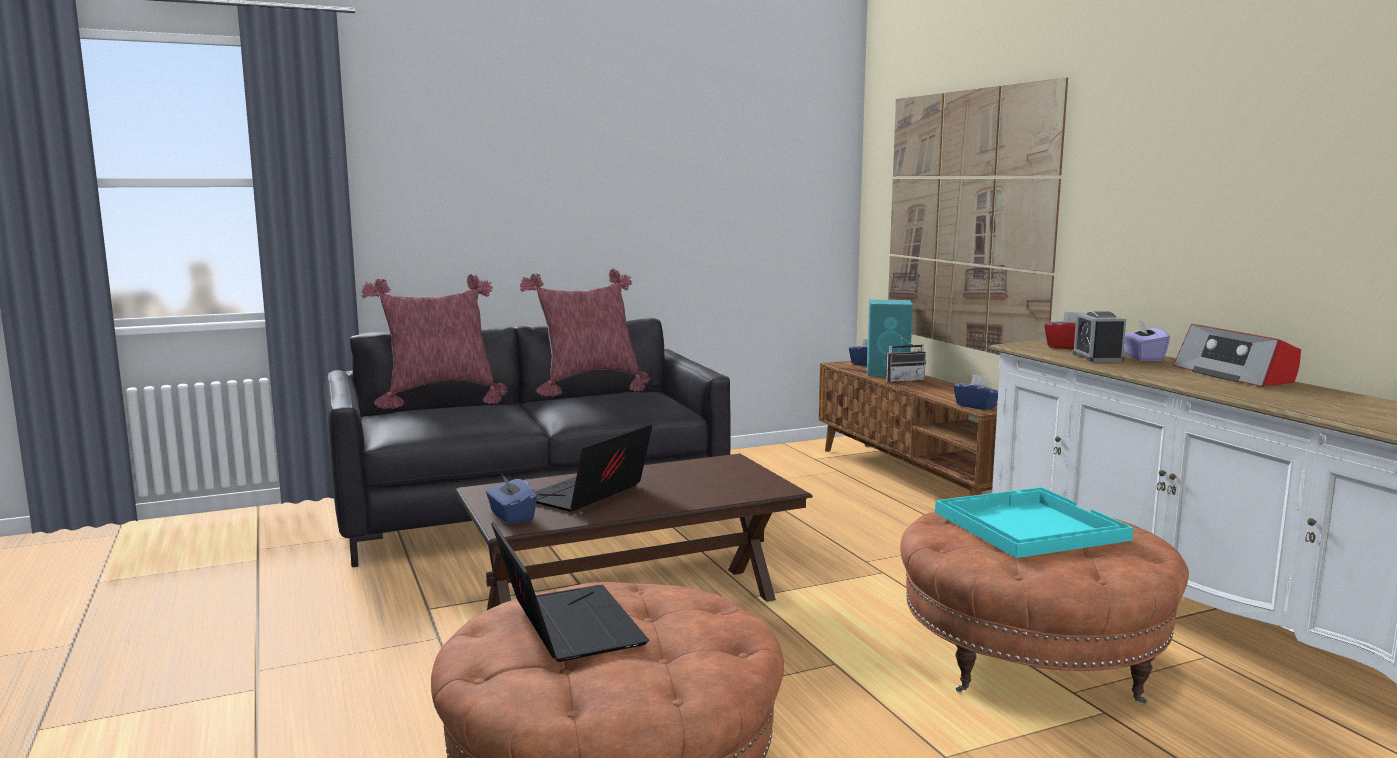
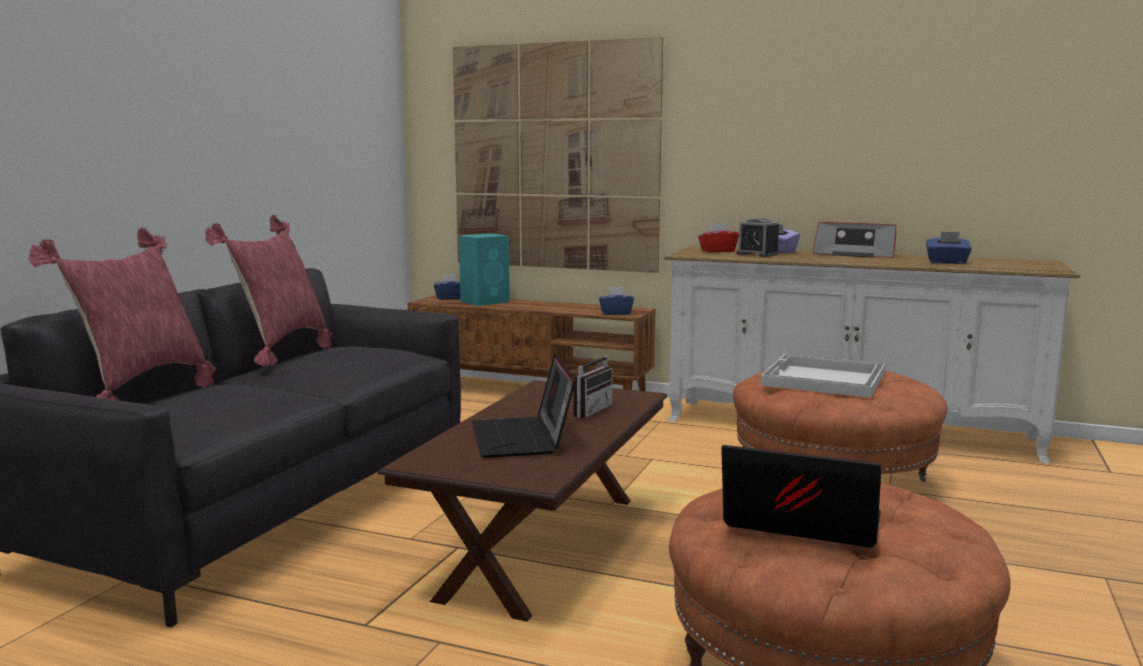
camera: 45 degrees left, 0 degrees up
blue tissue box [486,473,537,525] -> blue tissue box moved to [926,231,972,264]
radio [886,334,926,383] -> radio moved to [571,346,613,418]
turquoise tray [935,487,1134,558] -> white tray [761,354,885,398]

